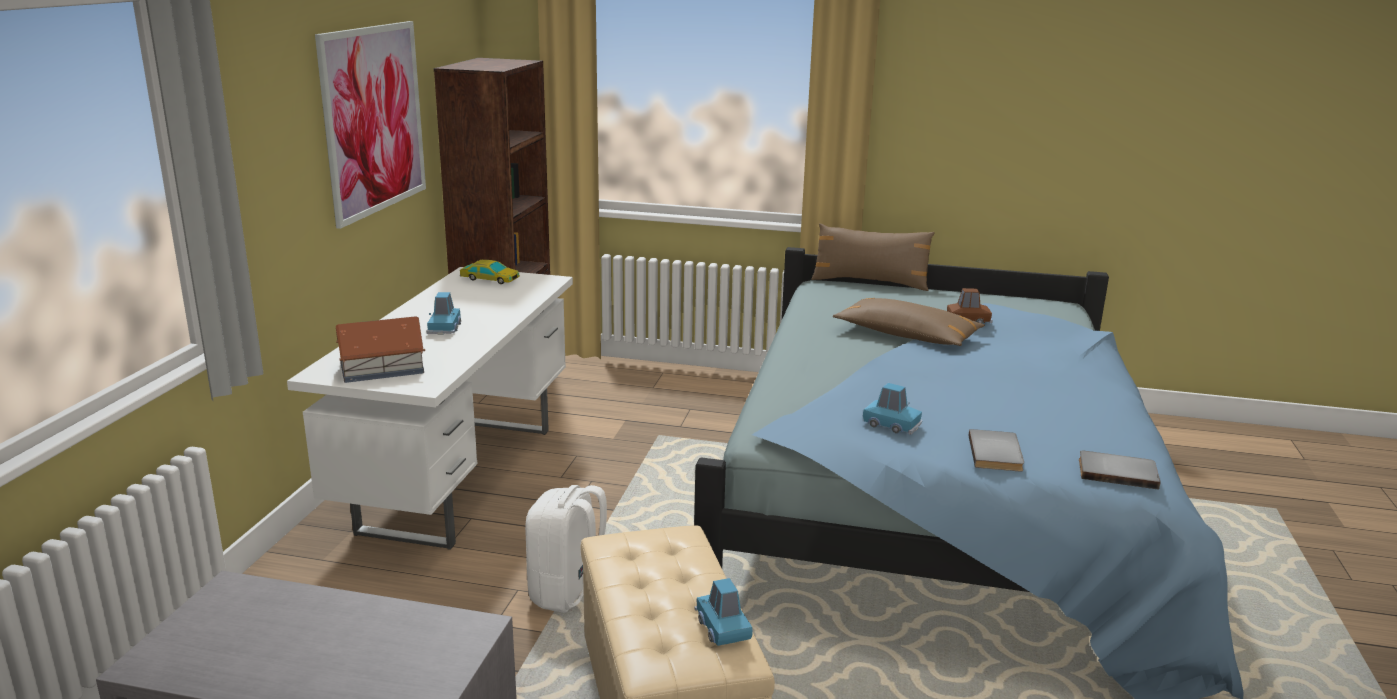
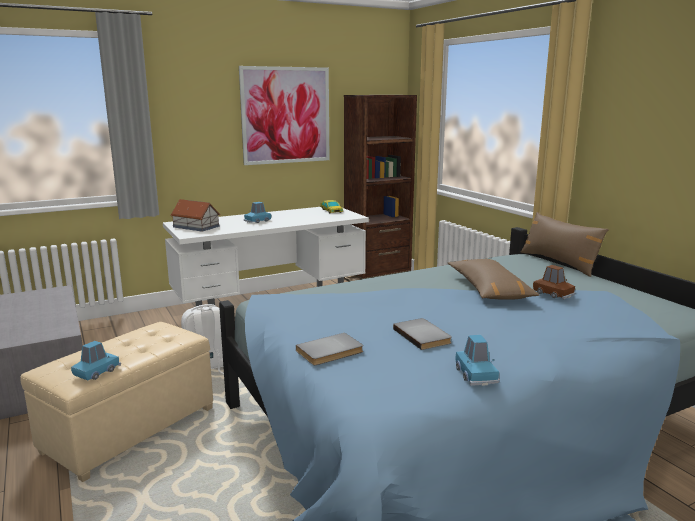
camera: 50 degrees right, 5 degrees down
blue toy car [863,383,923,435] -> blue toy car moved to [455,335,500,386]
grey book [1079,451,1161,490] -> grey book moved to [393,318,452,350]

